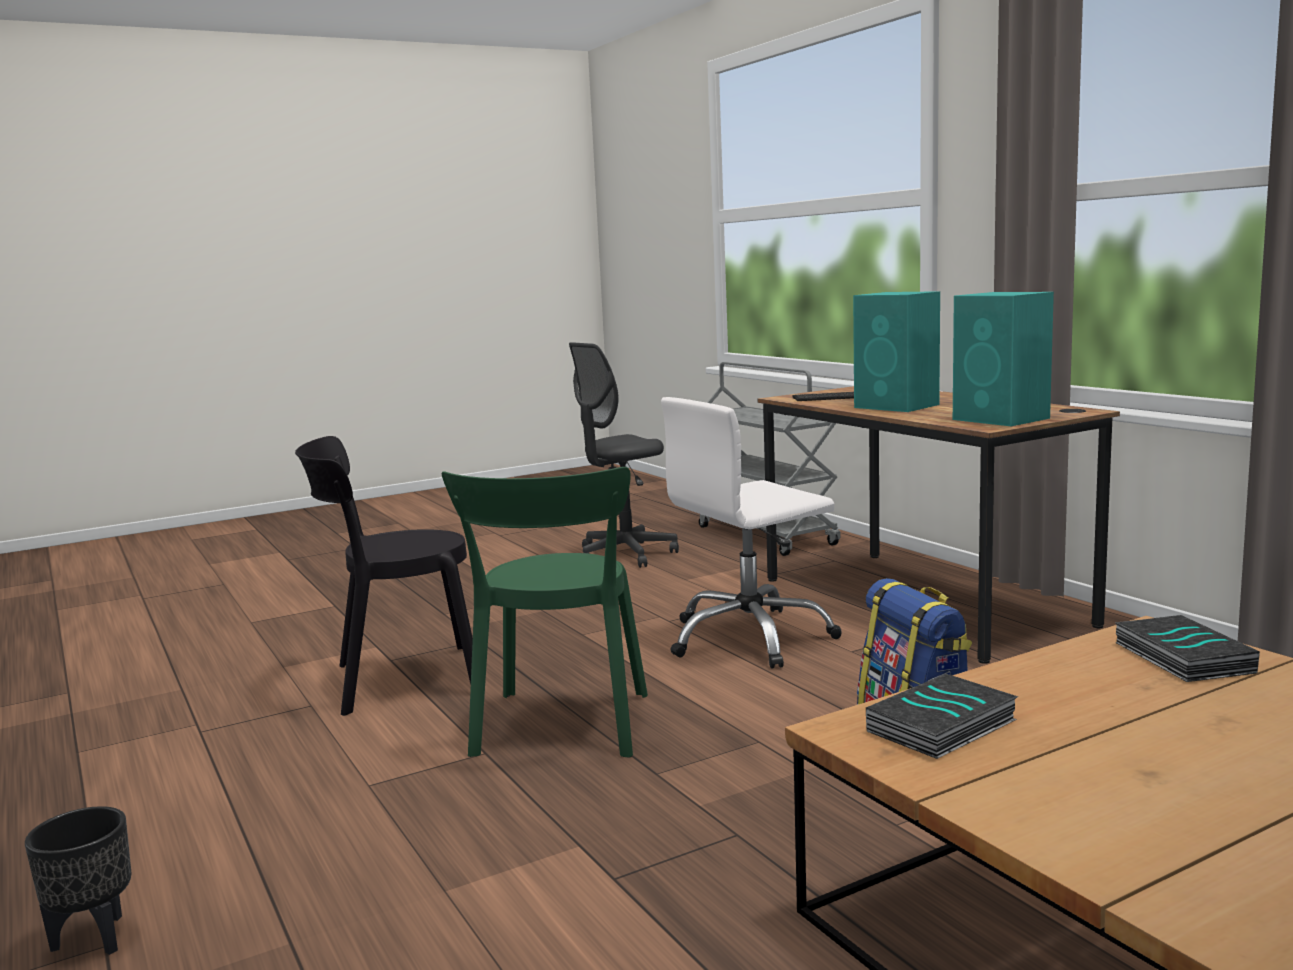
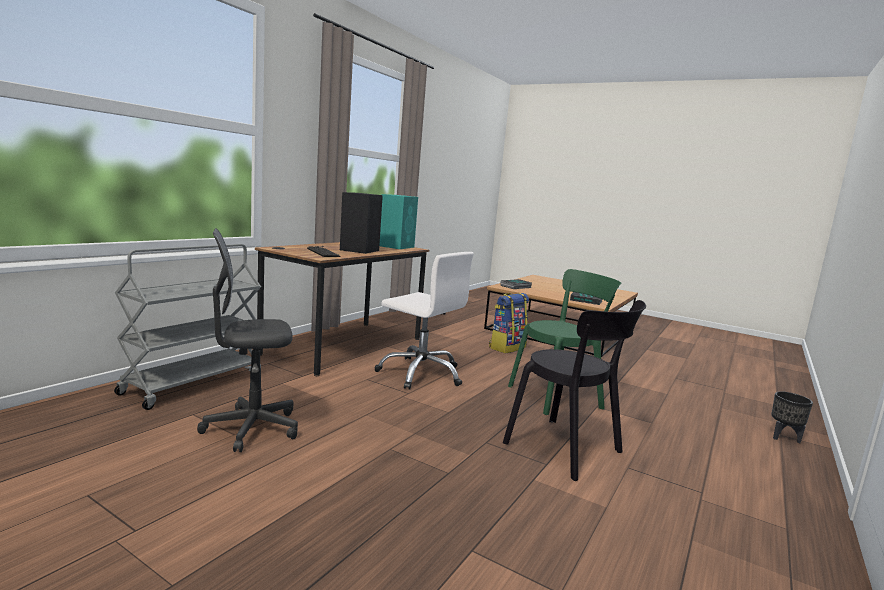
camera: 120 degrees left, 0 degrees up
grey office chair [569,342,679,568] -> grey office chair turned 135 degrees clockwise [197,228,298,452]
turquoise speaker [853,291,940,412] -> black speaker [340,192,383,254]

